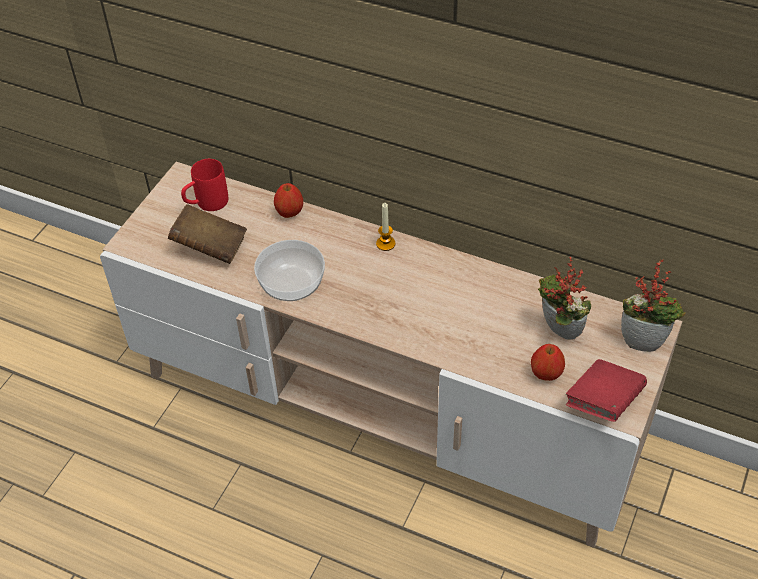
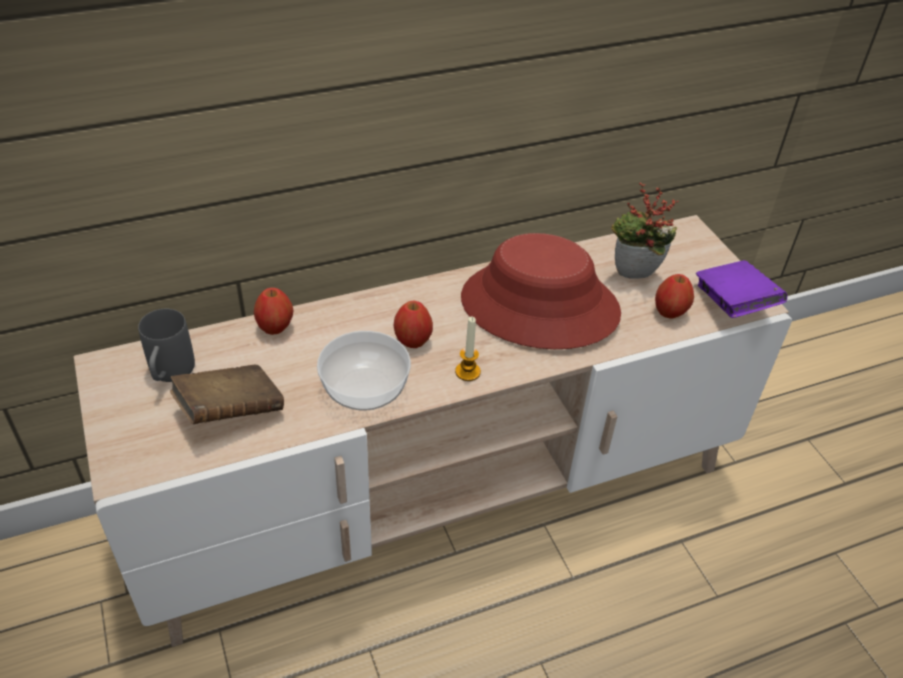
camera: 50 degrees left, 5 degrees down
red mug [181,159,228,211] -> grey mug [138,309,195,382]
candle [376,203,396,251] -> candle moved to [455,316,481,381]
red book [566,359,647,422] -> purple book [696,260,787,318]
potted plant [621,259,686,352] -> none
none -> apple [394,300,433,348]
none -> red hat [461,233,621,349]

